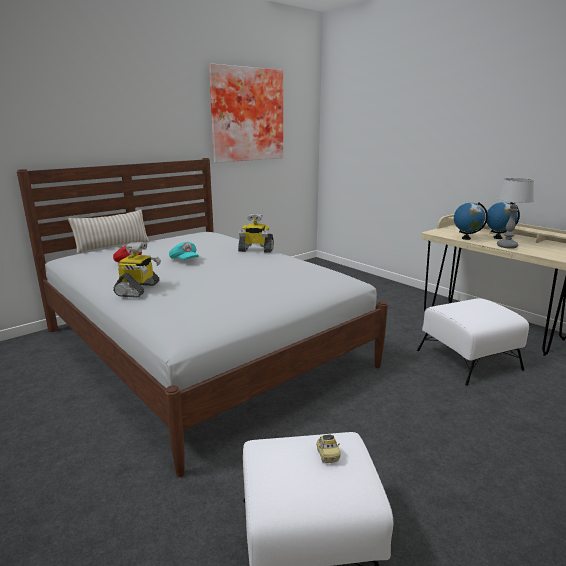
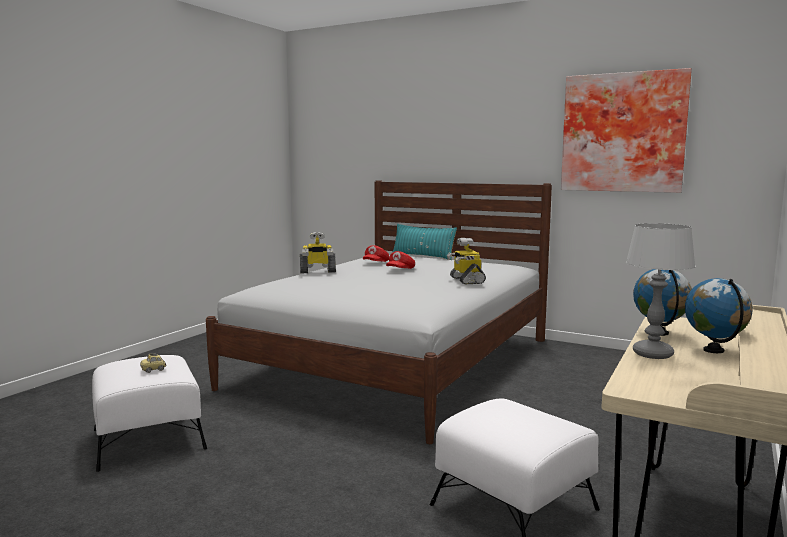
camera: 70 degrees right, 10 degrees down
beige pillow [68,210,150,254] -> turquoise pillow [392,224,457,260]
turquoise cap [169,242,199,260] -> red cap [386,251,415,269]

